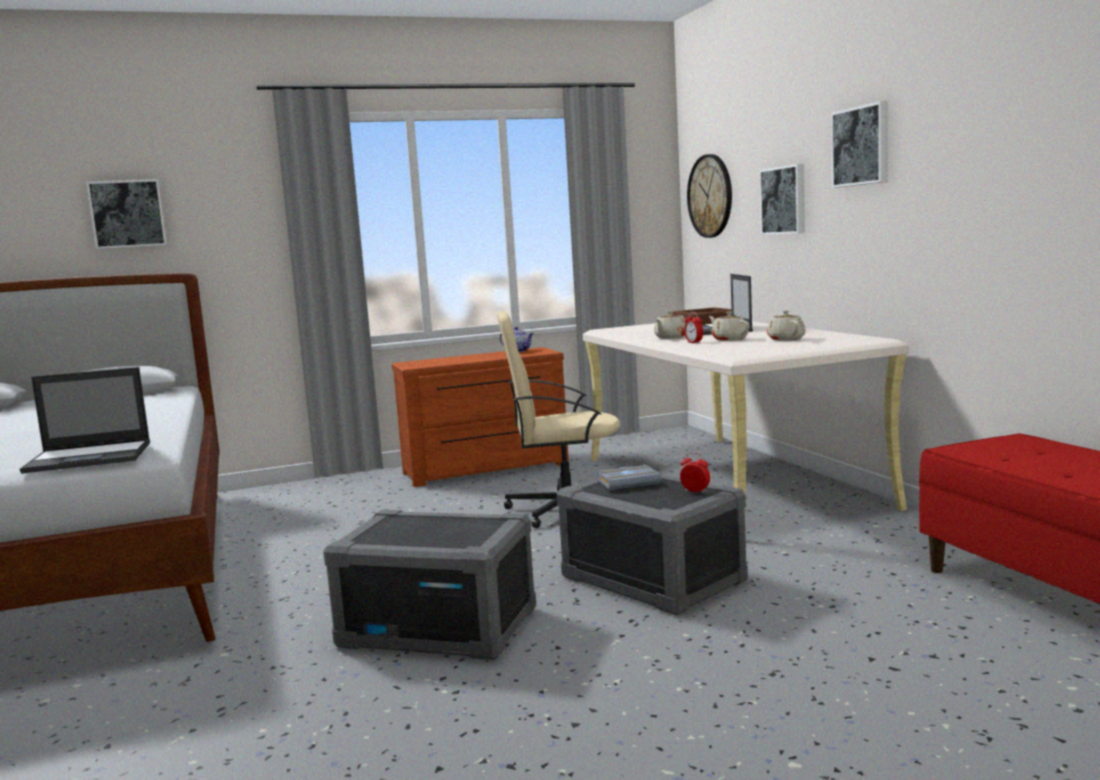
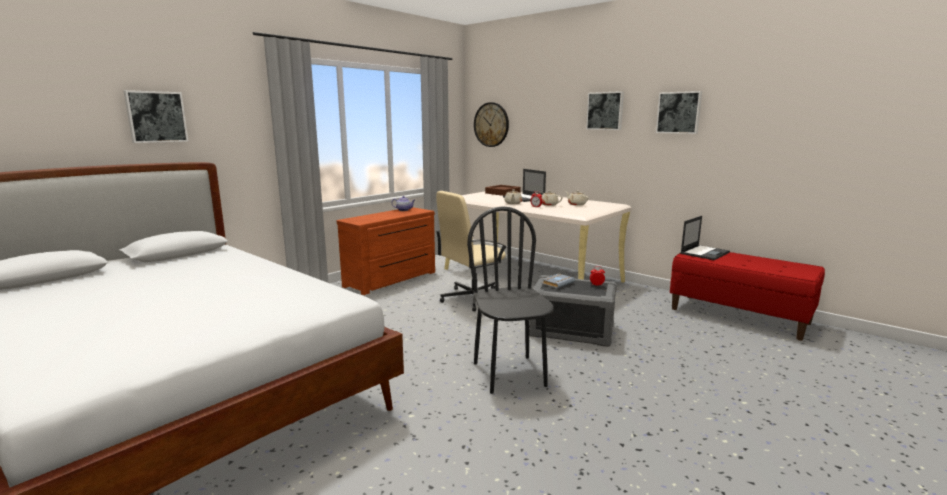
camera: 30 degrees left, 5 degrees up
laptop [20,367,150,474] -> laptop moved to [680,216,730,260]
grey storage box [323,510,537,660] -> black chair [467,206,554,394]
picture [759,164,805,235] -> picture moved to [656,91,702,134]

